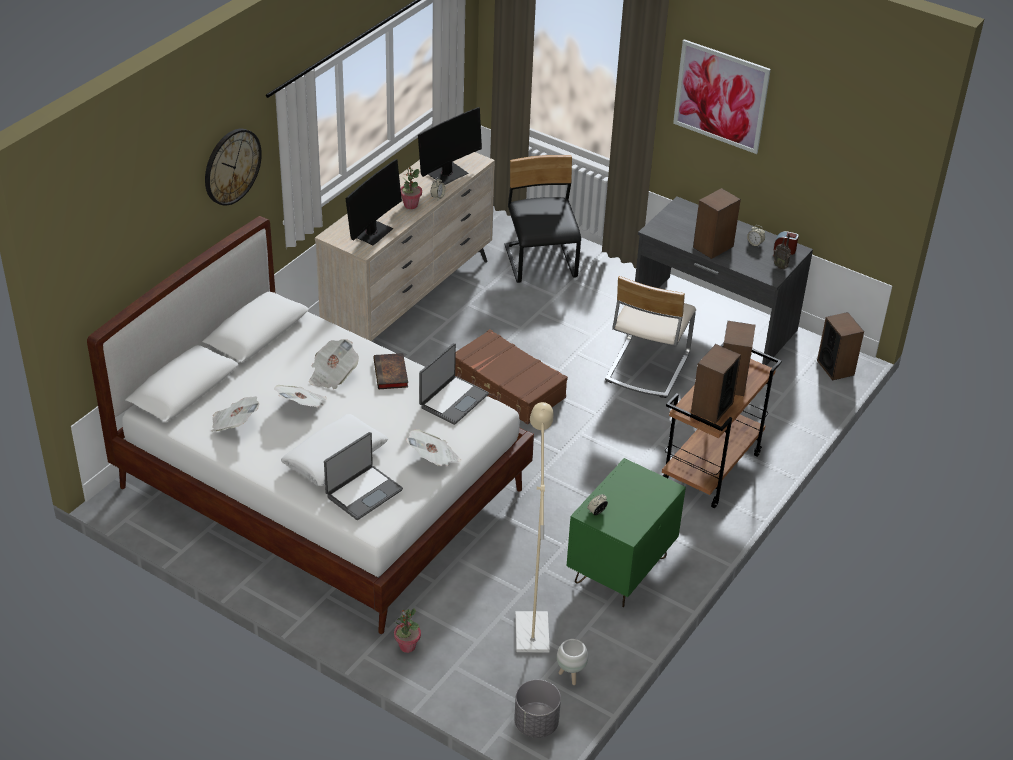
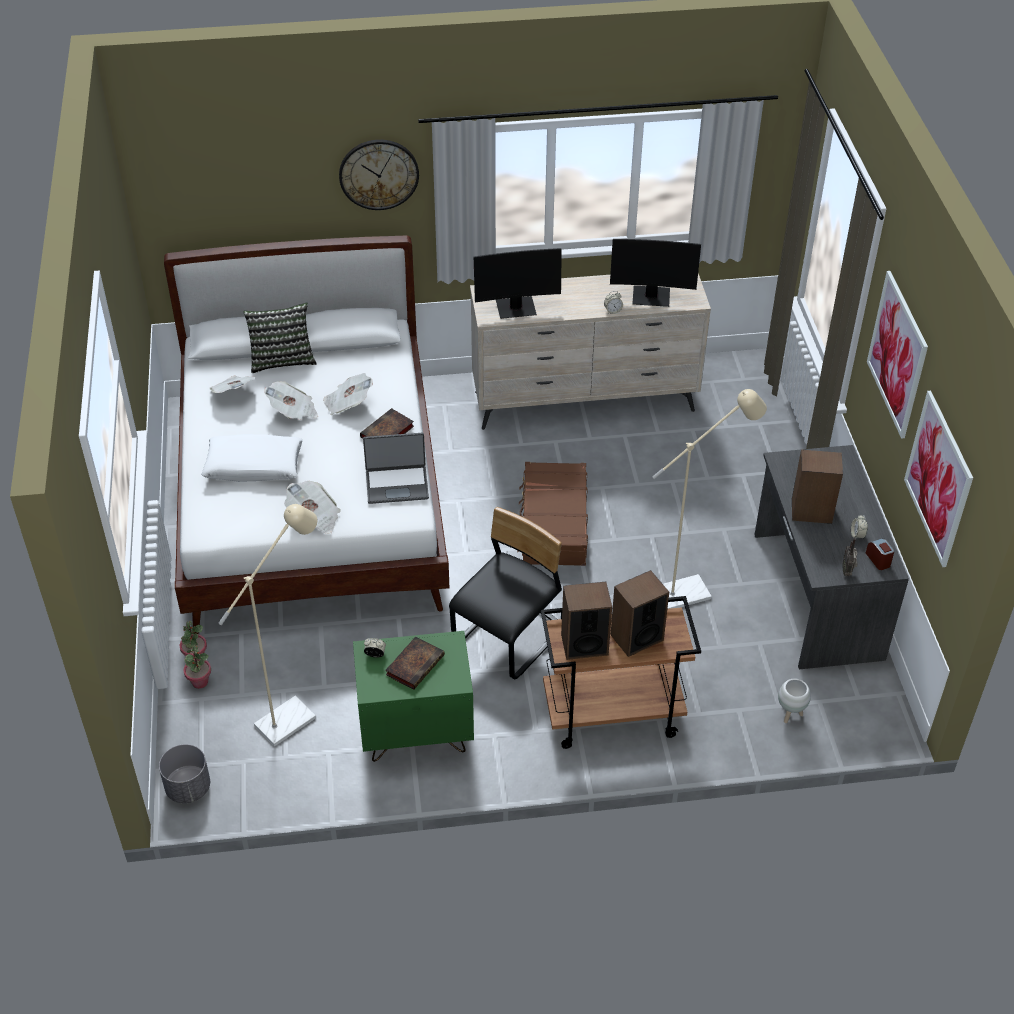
camera: 50 degrees right, 5 degrees up
laptop [324,432,403,520] -> none
potted plant [400,167,422,209] -> potted plant moved to [183,646,211,689]
black chair [505,155,581,283] -> black chair moved to [449,507,562,679]
white planter [557,639,588,685] -> white planter moved to [778,679,811,723]
beige chair [605,276,696,398] -> beige floor lamp [652,389,767,609]
speaker [817,312,864,381] -> none
none -> pillow [243,302,317,373]
none -> book [385,636,445,690]
none -> picture [904,391,973,567]

